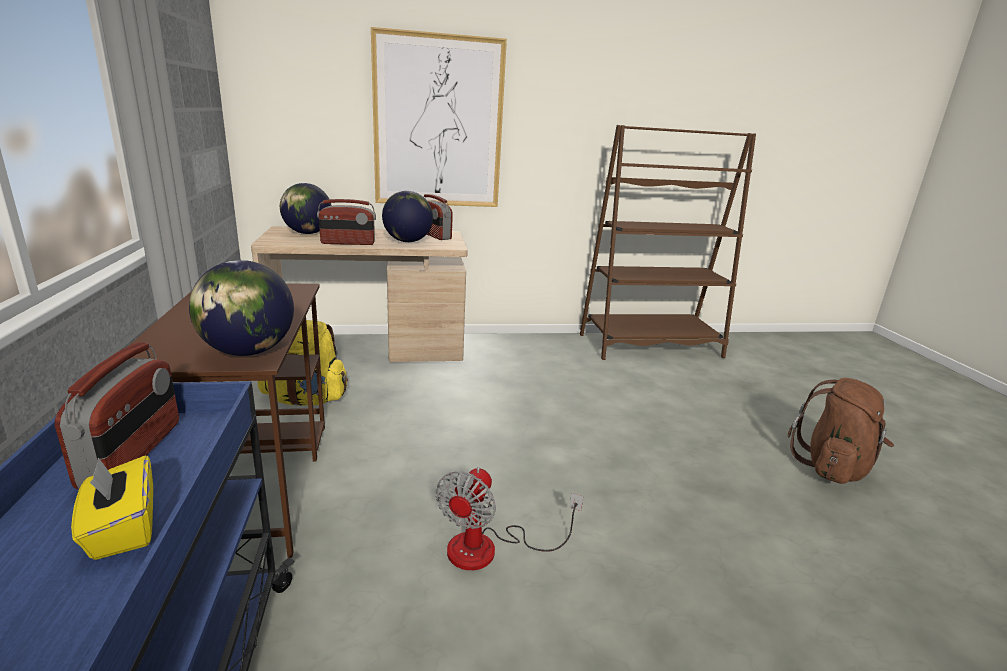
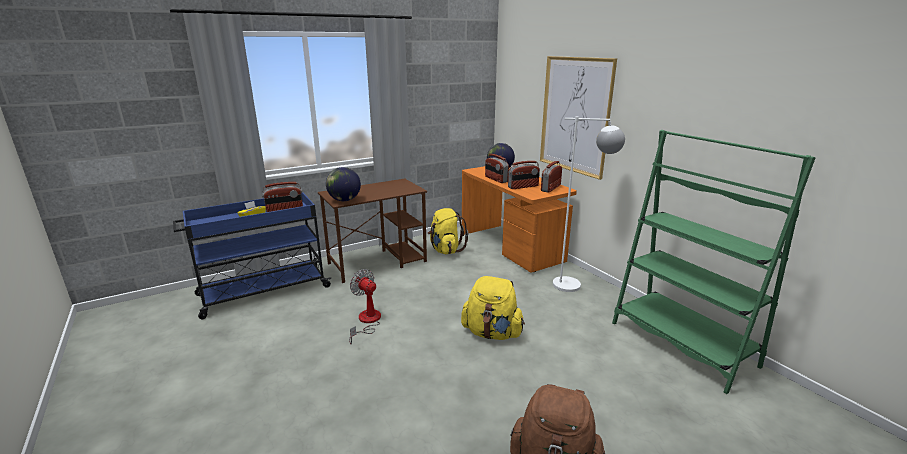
camera: 70 degrees right, 0 degrees up
beige desk [251,226,468,362] -> orange desk [462,166,577,273]
globe [382,191,433,242] -> radio [508,161,540,189]
fan [436,467,583,570] -> fan turned 45 degrees clockwise [349,269,381,344]
brown bookcase [580,125,756,360] -> green bookcase [612,130,815,394]
none -> yellow backpack [461,276,525,340]
none -> white floor lamp [553,117,625,292]

